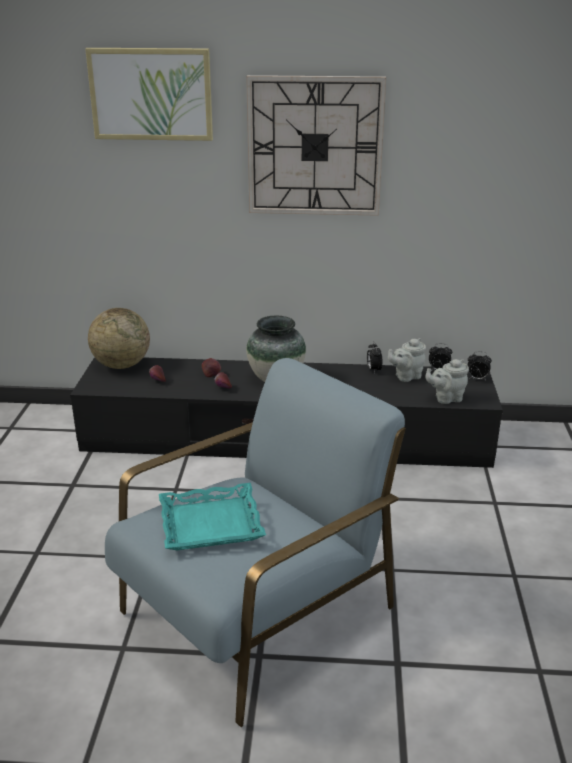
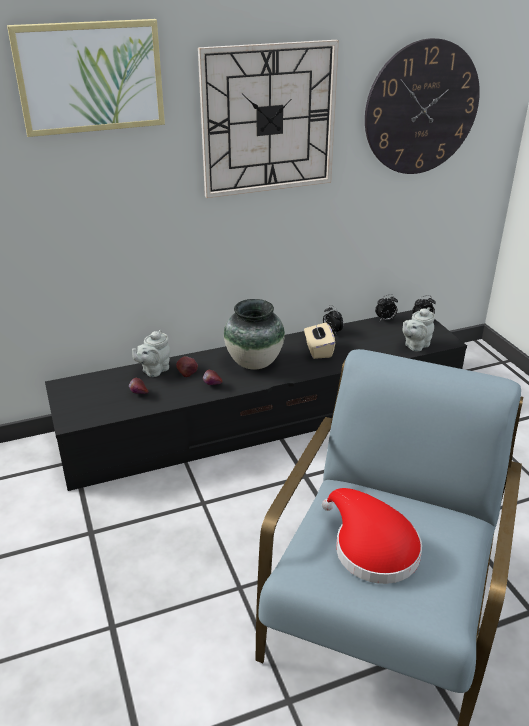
camera: 25 degrees left, 5 degrees up
globe [88,308,150,369] -> none
turquoise tray [159,483,266,550] -> red hat [322,488,422,584]
grey teapot [388,338,426,382] -> grey teapot moved to [132,330,170,377]
none -> beige tissue box [304,322,335,359]
none -> wall clock [365,38,480,174]

